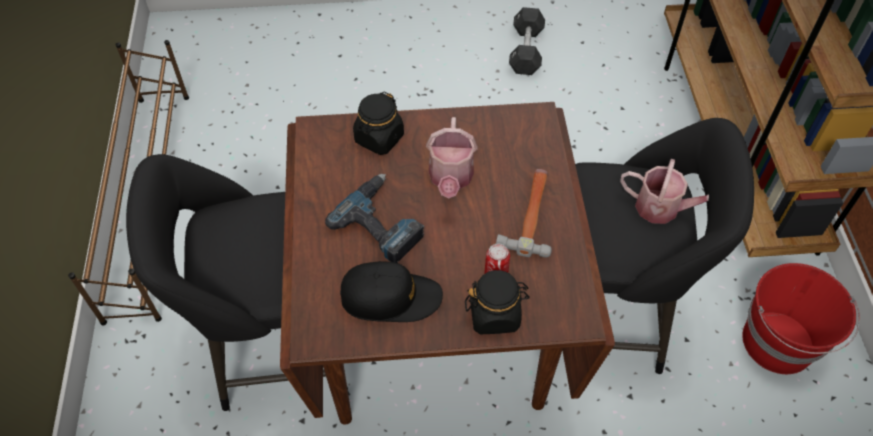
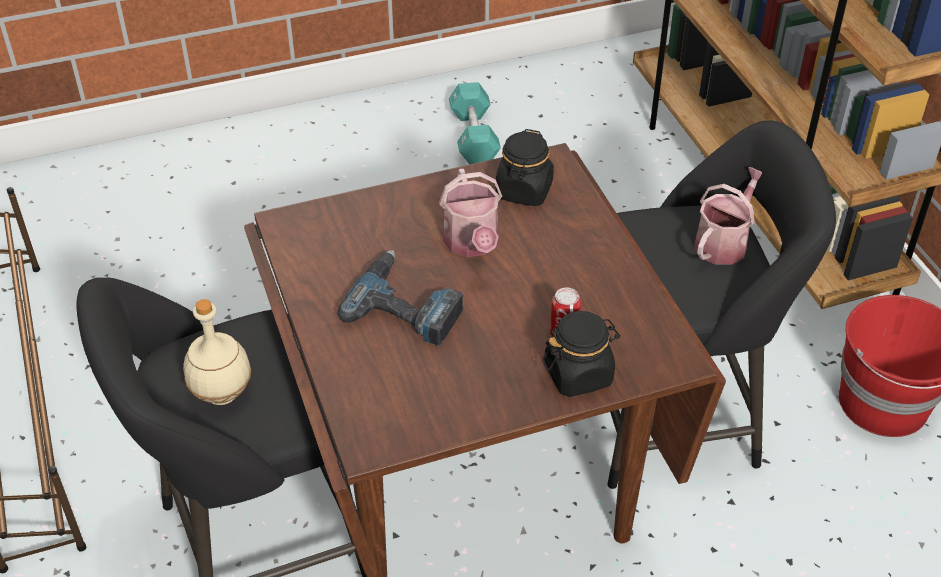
camera: 15 degrees left, 10 degrees down
black cap [340,261,443,322] -> none
black jar [353,92,404,155] -> black jar moved to [495,129,554,206]
hammer [496,169,552,257] -> none
black dumbbell [509,7,545,75] -> turquoise dumbbell [449,82,501,164]
watering can [620,159,709,224] -> watering can turned 60 degrees counterclockwise [694,167,762,265]
none -> beige bottle [183,299,251,405]

